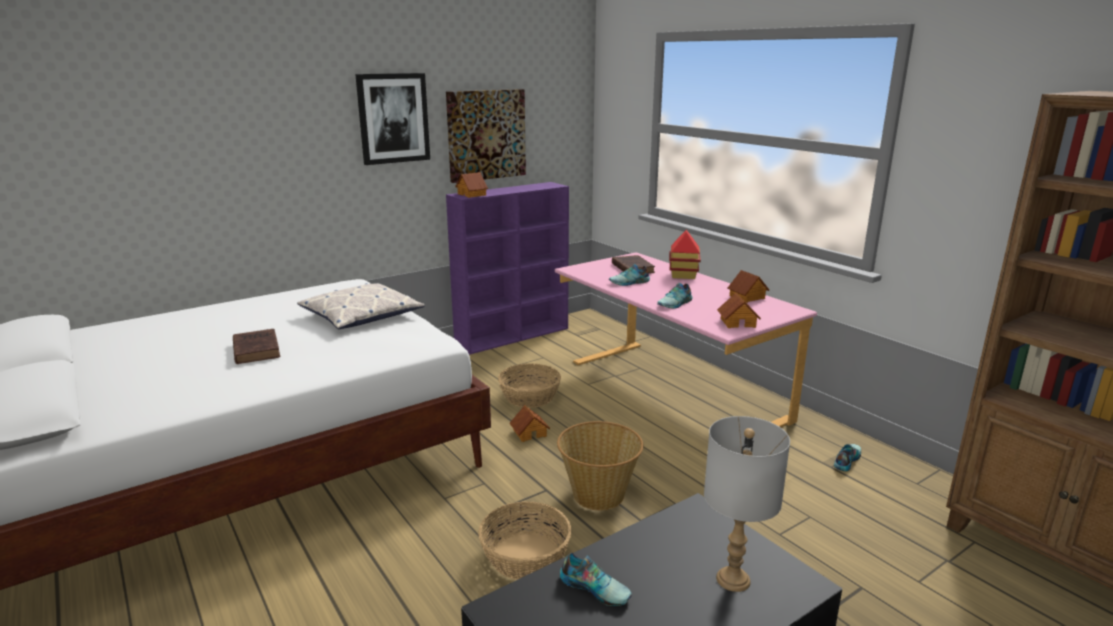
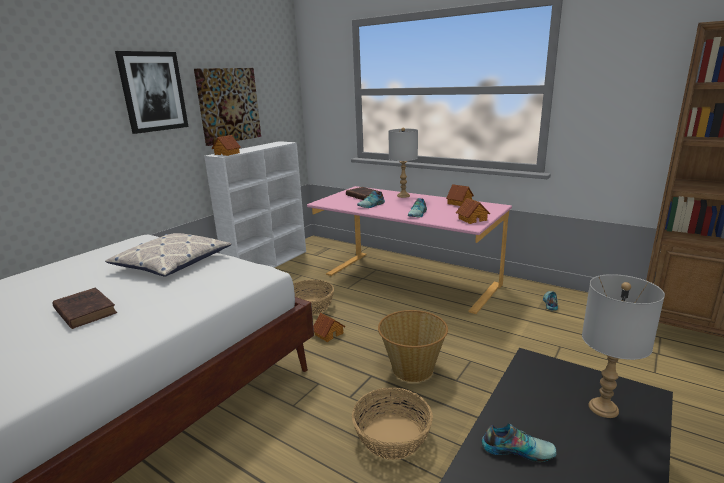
camera: 20 degrees left, 0 degrees up
purple bookcase [446,182,569,355] -> white bookcase [204,141,306,268]
toy house [669,230,701,279] -> grey table lamp [388,128,418,198]

